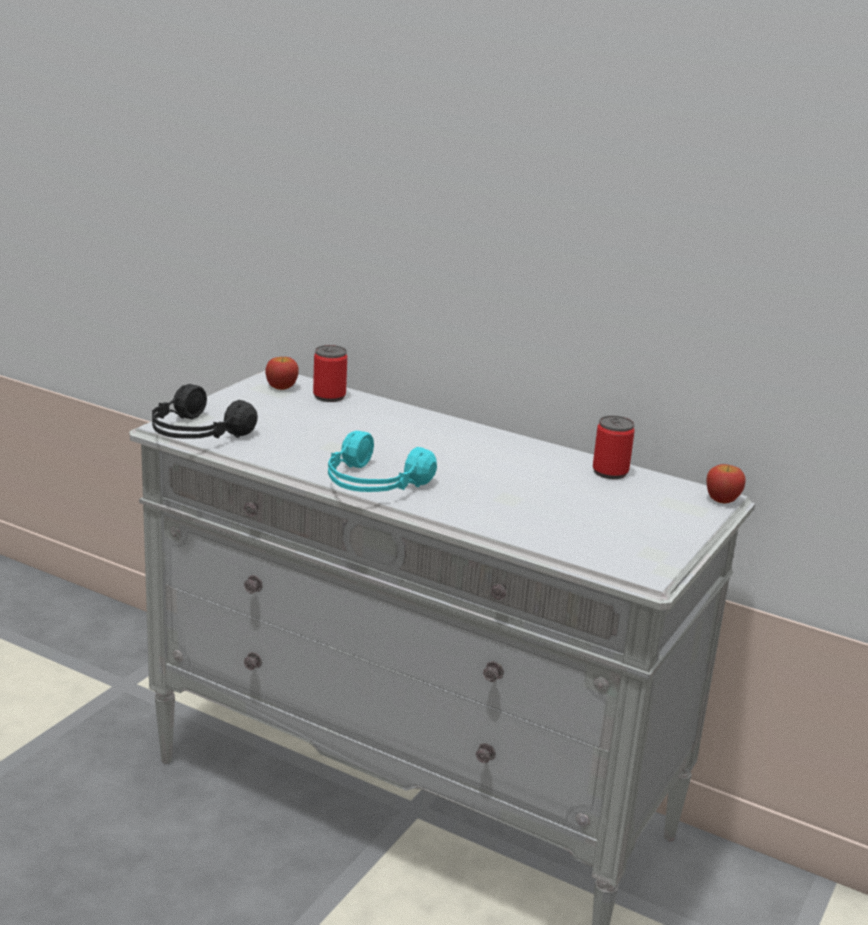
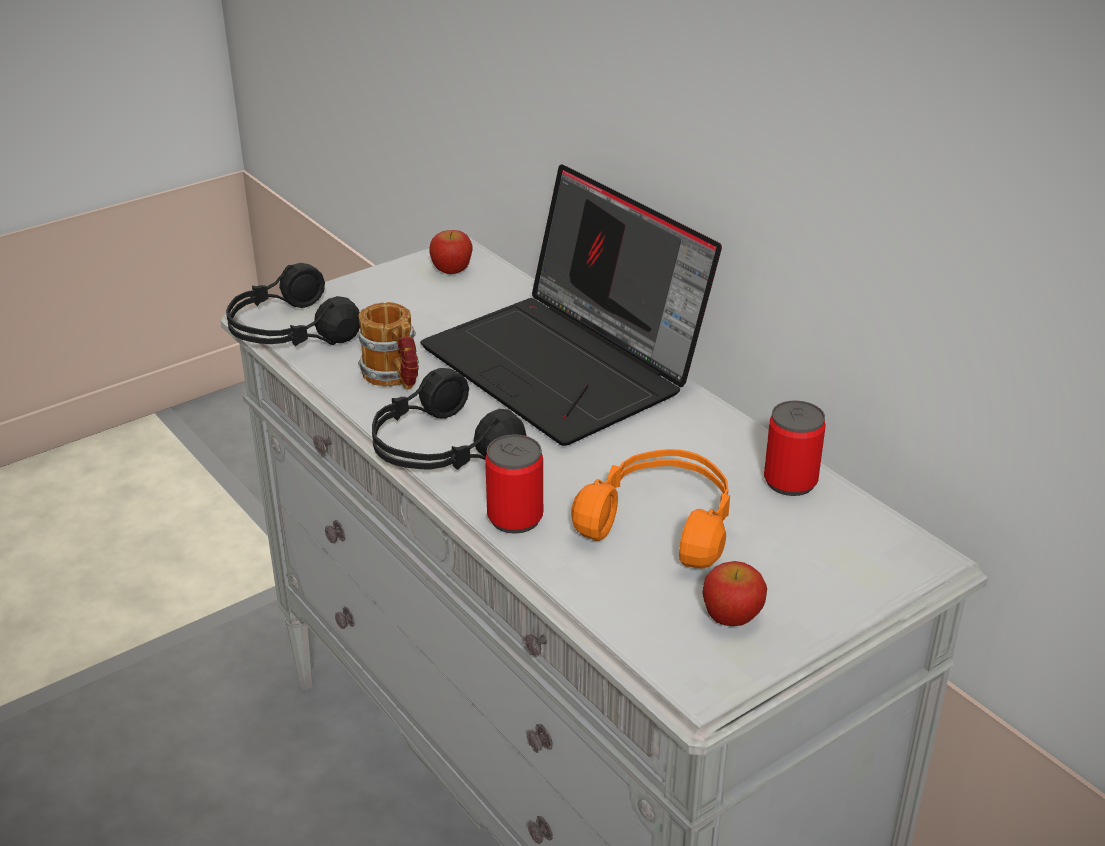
camera: 25 degrees right, 10 degrees up
can [313,345,347,402] -> can moved to [485,434,543,534]
turquoise headphones [328,431,437,492] -> black headphones [372,368,526,470]
apple [706,464,746,503] -> apple moved to [703,561,767,626]
none -> mug [357,302,419,390]
none -> laptop [420,164,722,446]
none -> orange headphones [571,449,730,569]

